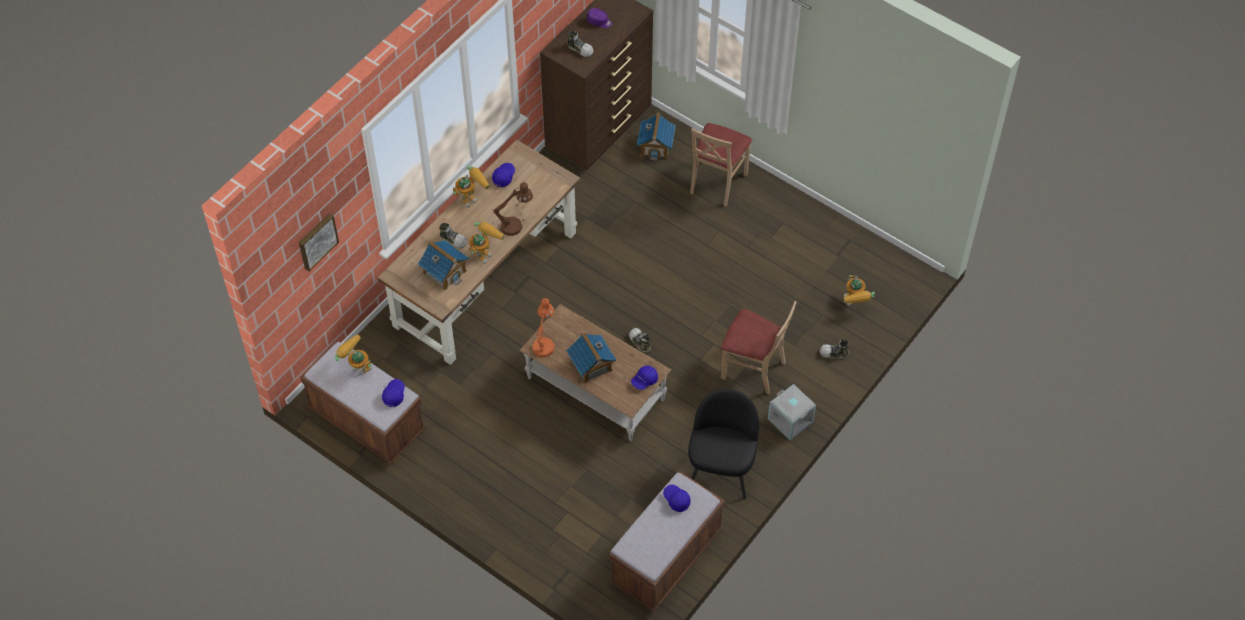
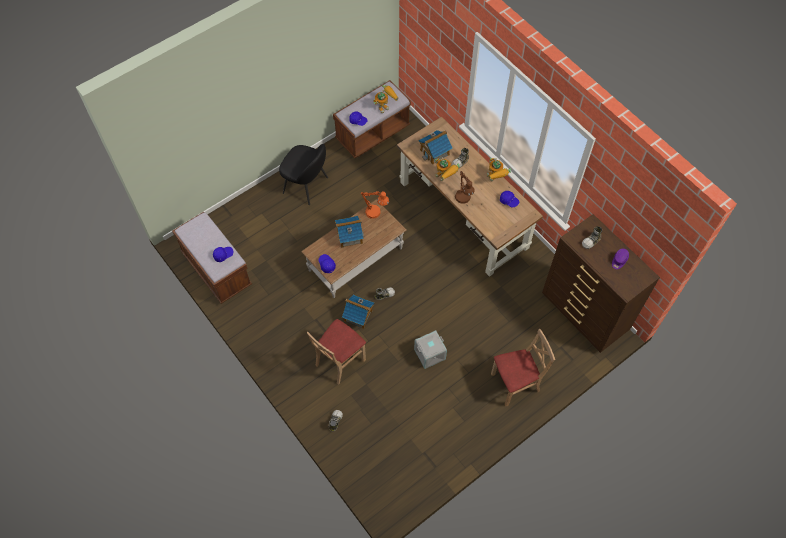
camera: 105 degrees right, 5 degrees up
picture [299,213,339,271] -> none
toy house [637,113,676,161] -> toy house moved to [342,295,374,329]
black chair [688,389,759,499] -> black chair moved to [279,144,328,205]
beige chair [690,123,752,206] -> beige chair turned 120 degrees clockwise [491,329,555,407]
grey storage box [768,384,816,440] -> grey storage box moved to [414,330,447,369]
toy robot [843,275,875,306] -> none

